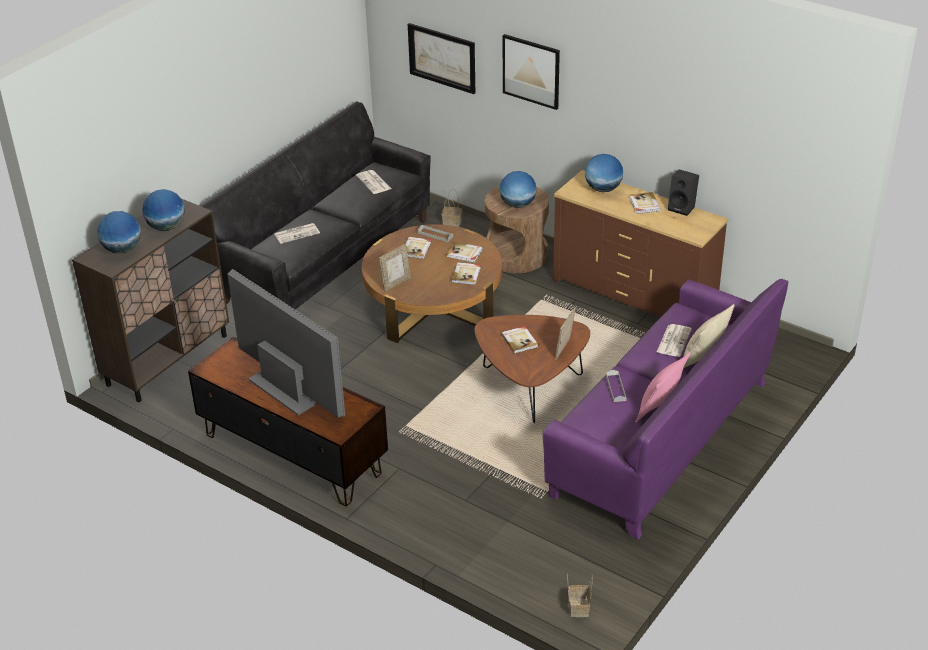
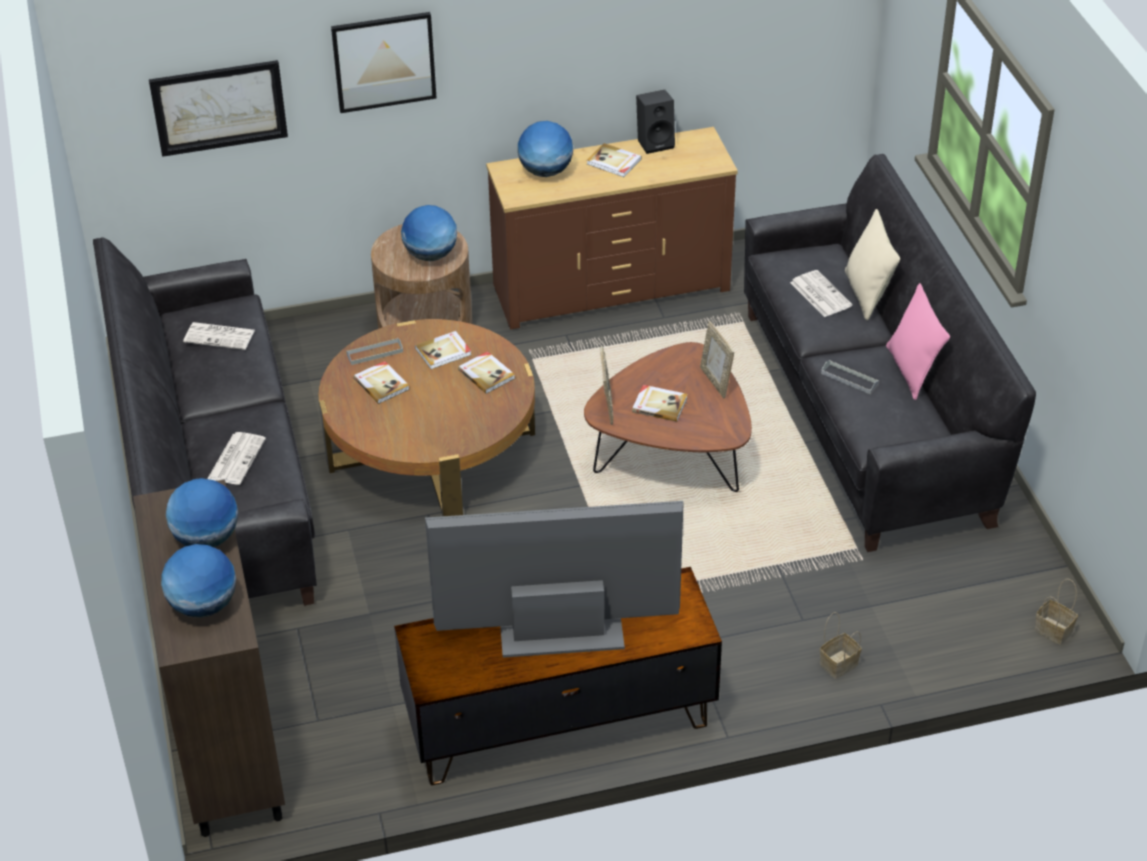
camera: 50 degrees left, 5 degrees up
picture frame [379,244,411,292] -> picture frame moved to [600,346,613,425]
basket [442,189,462,227] -> basket moved to [820,612,861,679]
purple sofa [543,279,788,540] -> black sofa [744,154,1036,552]

